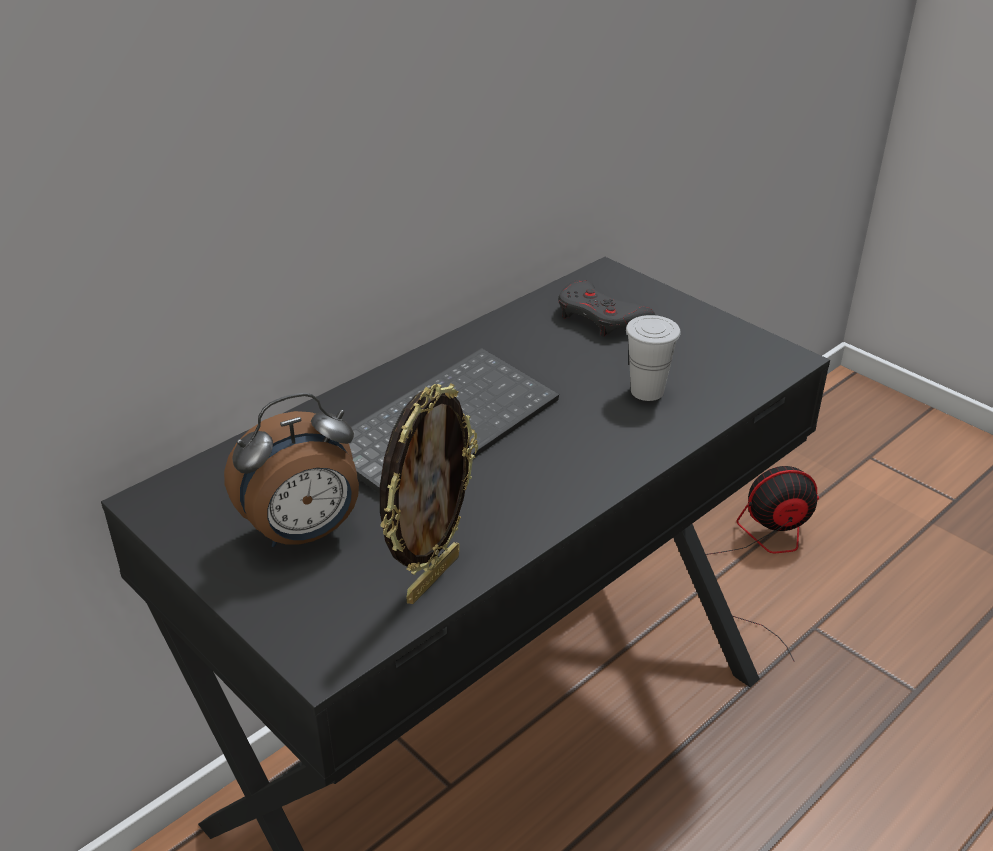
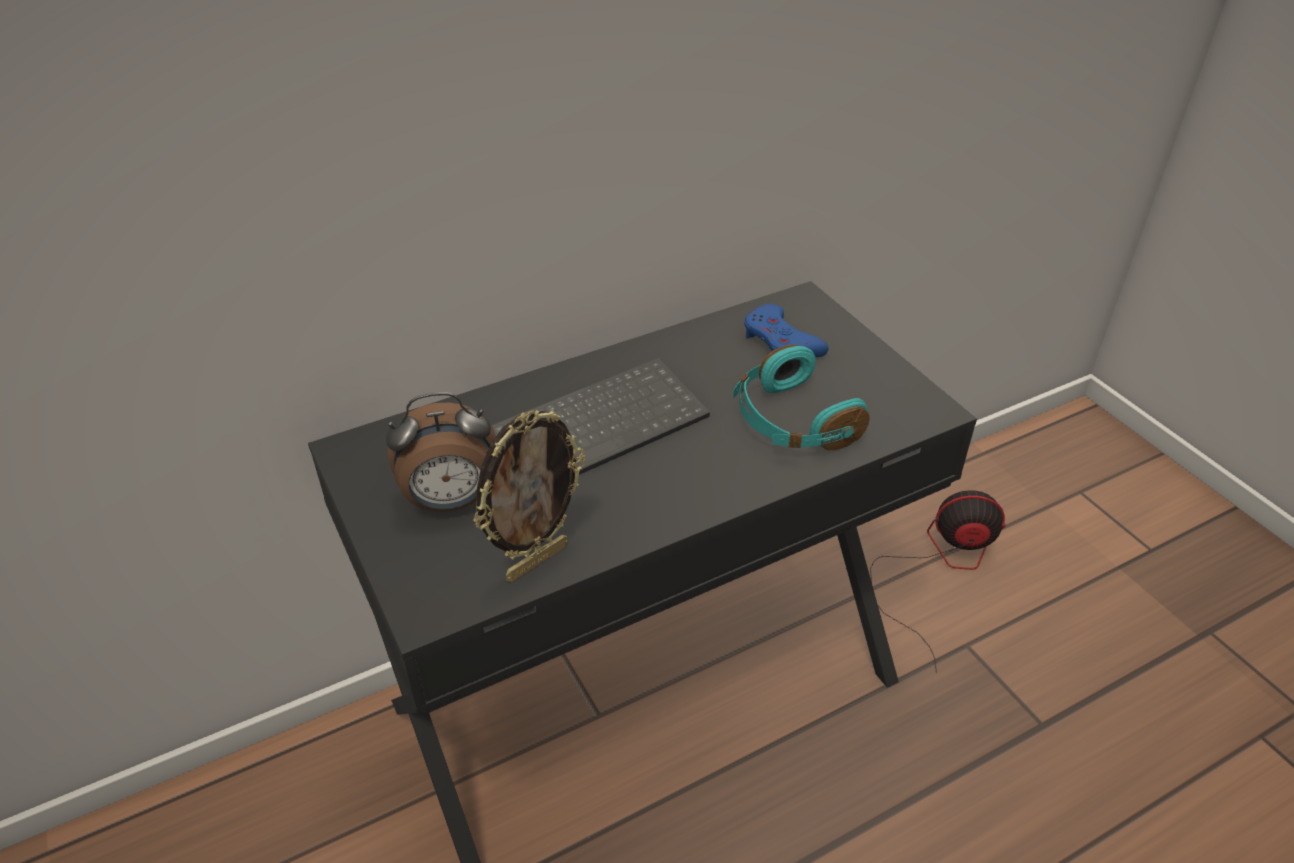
camera: 15 degrees right, 5 degrees up
grey game controller [558,280,655,337] -> blue game controller [744,304,829,357]
white cup [626,315,680,401] -> turquoise headphones [733,344,870,451]

